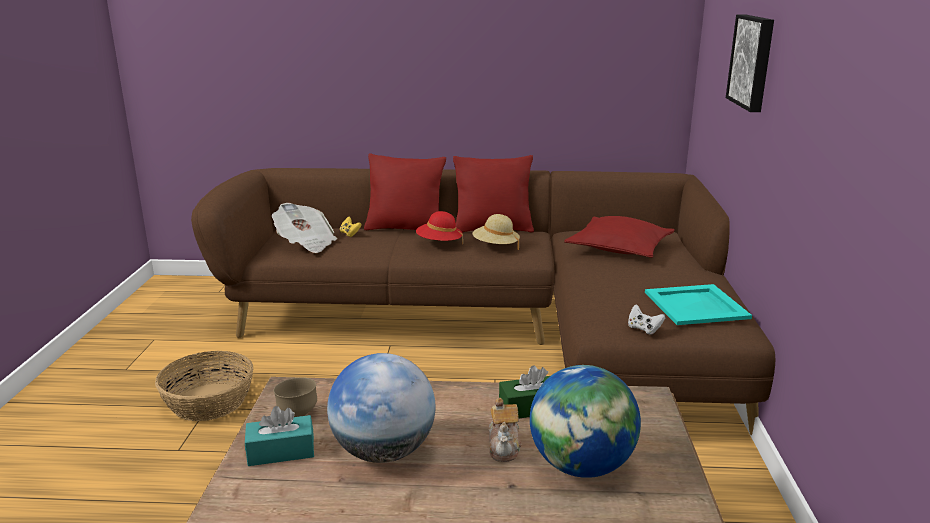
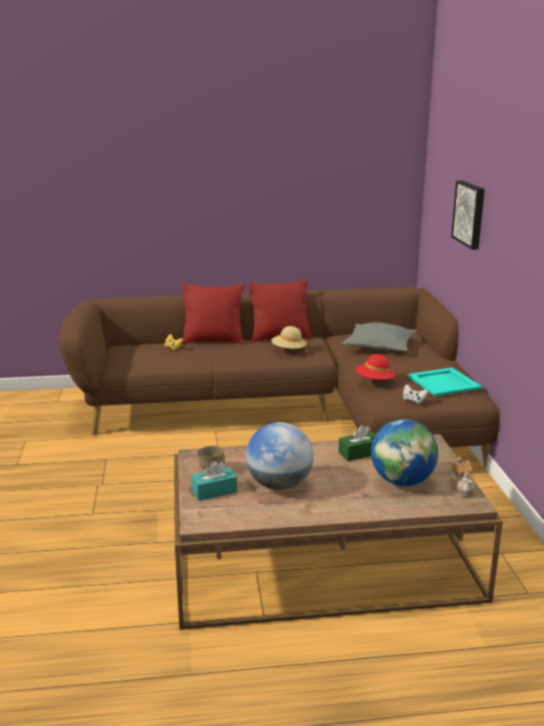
camera: 10 degrees left, 0 degrees up
basket [155,351,253,421] -> none
newspaper [272,203,337,253] -> none
red hat [416,211,463,241] -> red hat moved to [355,354,395,380]
teapot [489,398,522,462] -> teapot moved to [450,457,476,497]
red pillow [564,216,675,258] -> grey pillow [342,322,417,352]

